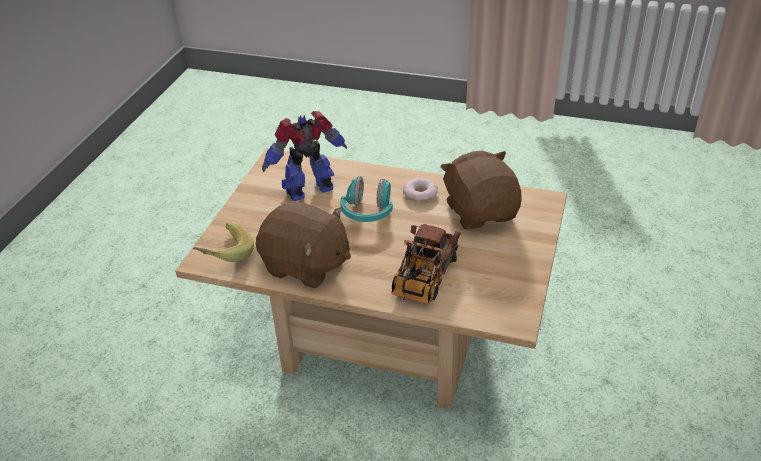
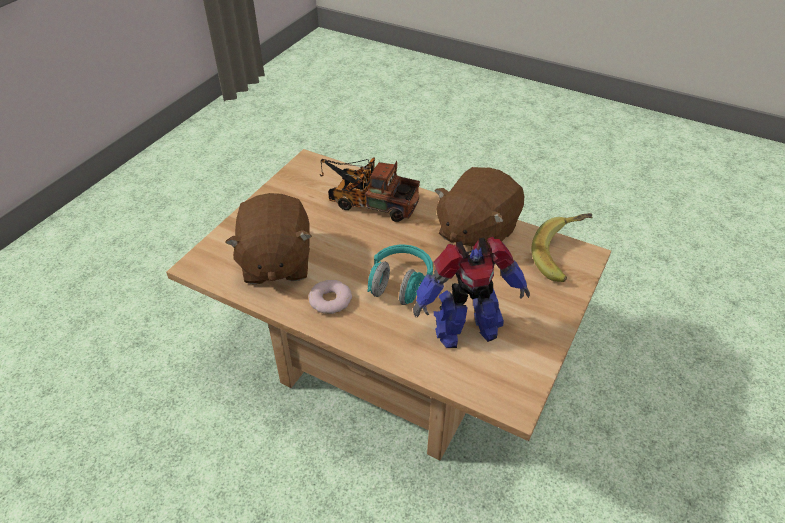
camera: 170 degrees left, 5 degrees up
brown plush toy [256,201,351,288] -> brown plush toy turned 90 degrees counterclockwise [435,167,524,253]
toy truck [391,224,461,304] -> toy truck turned 105 degrees counterclockwise [320,157,420,222]

